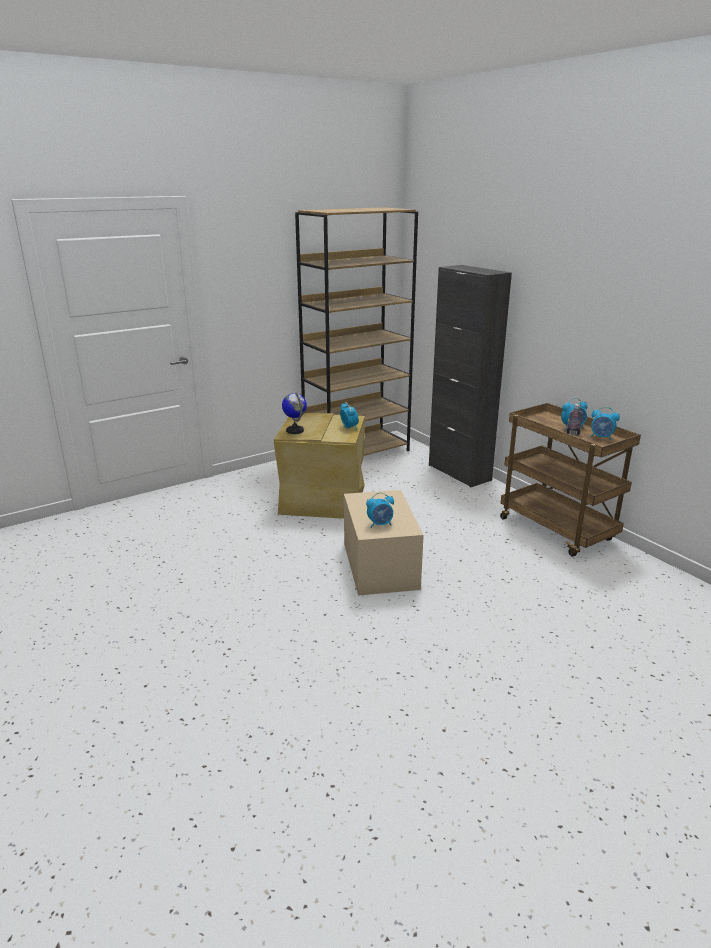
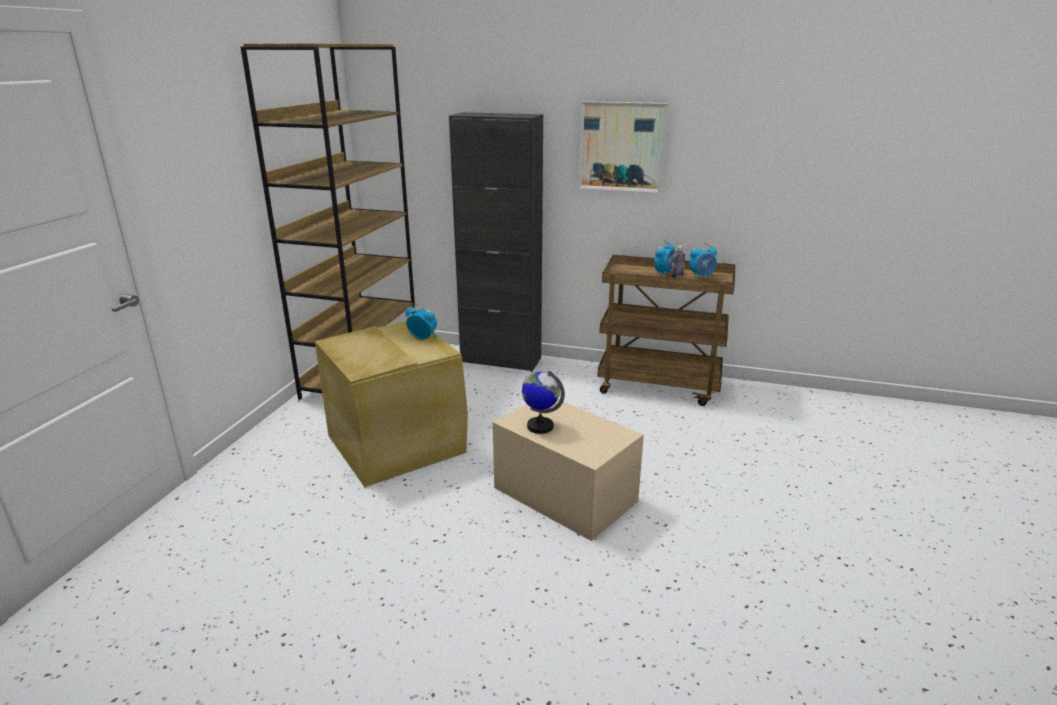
camera: 40 degrees left, 0 degrees up
globe [282,392,307,434] -> globe moved to [522,371,565,434]
alarm clock [366,492,394,528] -> none
none -> picture [578,101,668,193]

